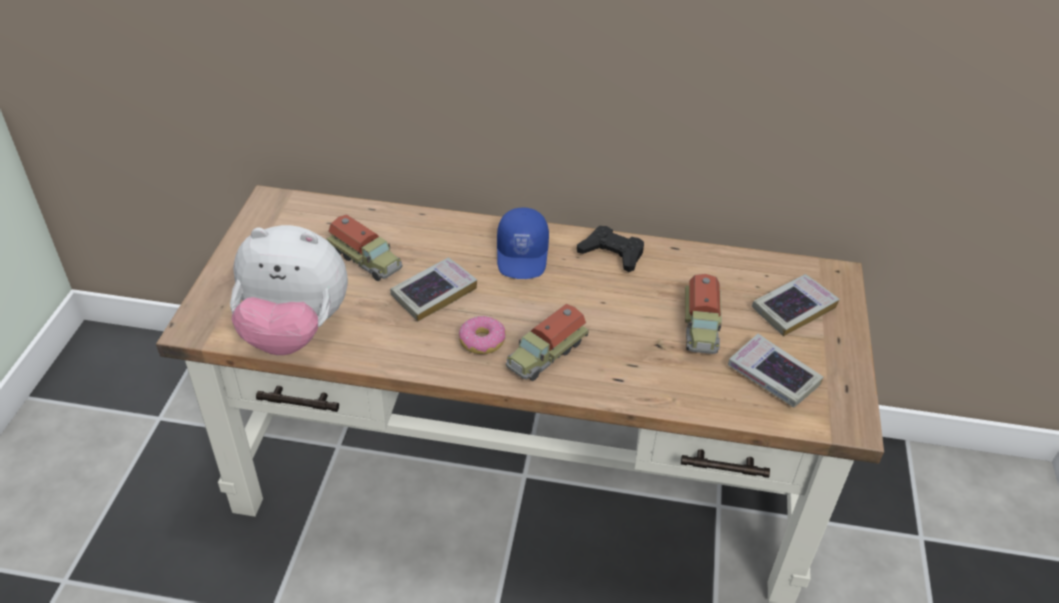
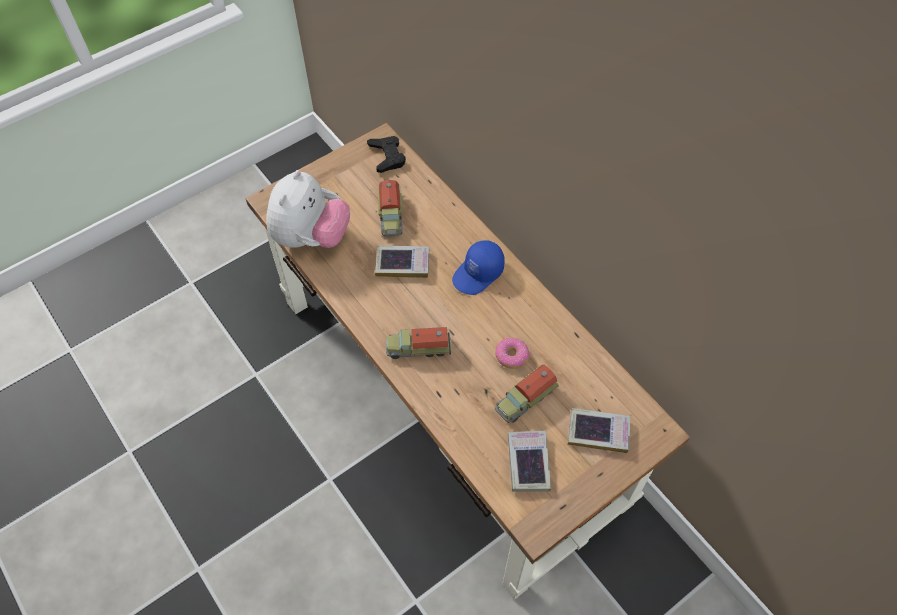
camera: 45 degrees right, 15 degrees up
plush toy [230,225,348,355] -> plush toy turned 120 degrees counterclockwise [266,170,350,248]
donut [459,316,506,354] -> donut moved to [495,337,530,369]
black game controller [577,226,644,272] -> black game controller moved to [367,136,406,173]

